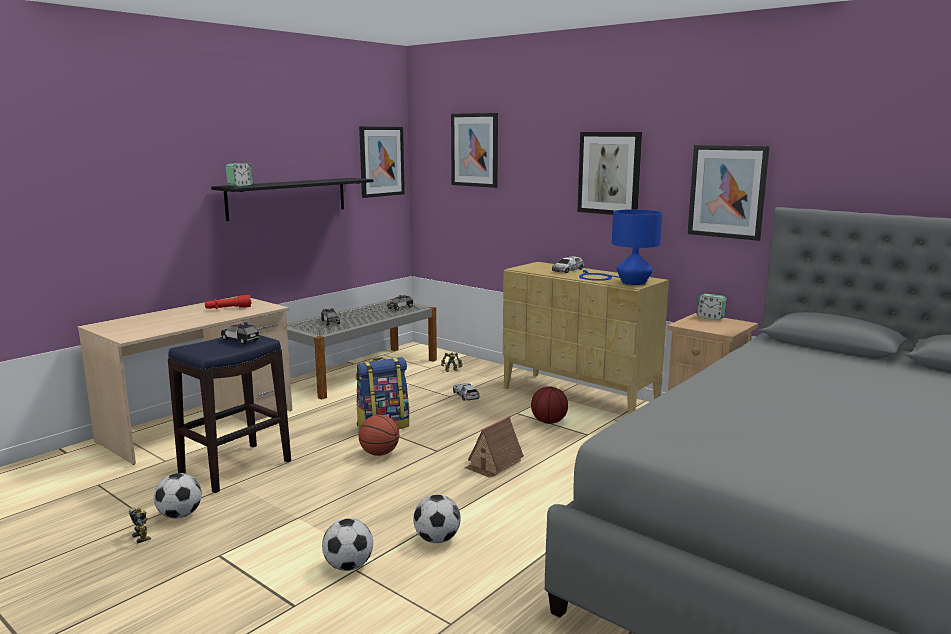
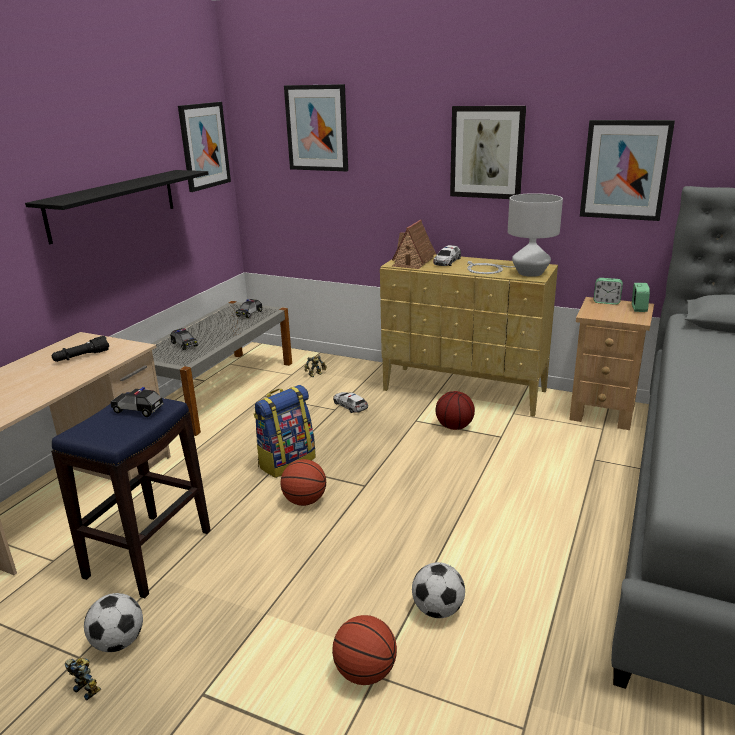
camera: 15 degrees left, 10 degrees up
red flashlight [205,295,251,309] -> black flashlight [52,336,109,362]
alarm clock [226,163,253,187] -> alarm clock moved to [632,283,650,312]
football [322,518,373,571] -> basketball [332,615,397,685]
toy house [465,416,524,478] -> toy house moved to [392,220,436,269]
blue table lamp [579,209,662,285] -> white table lamp [467,193,563,277]

